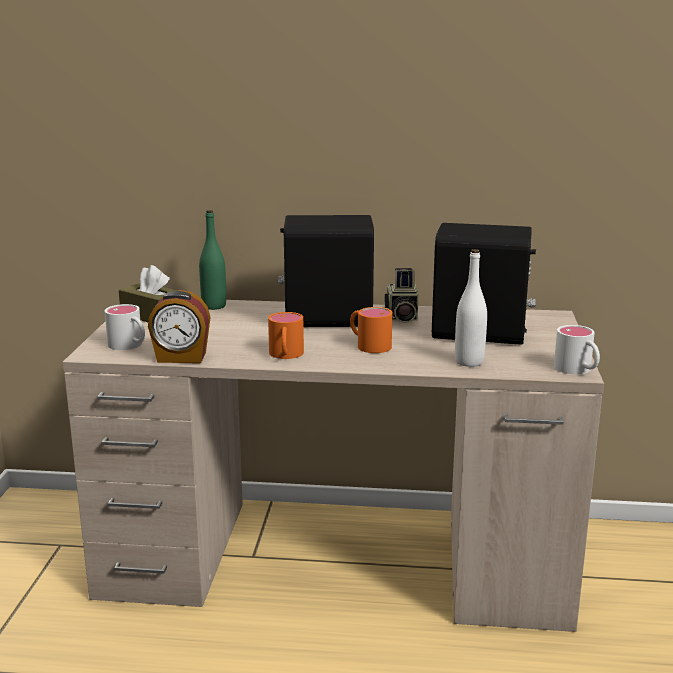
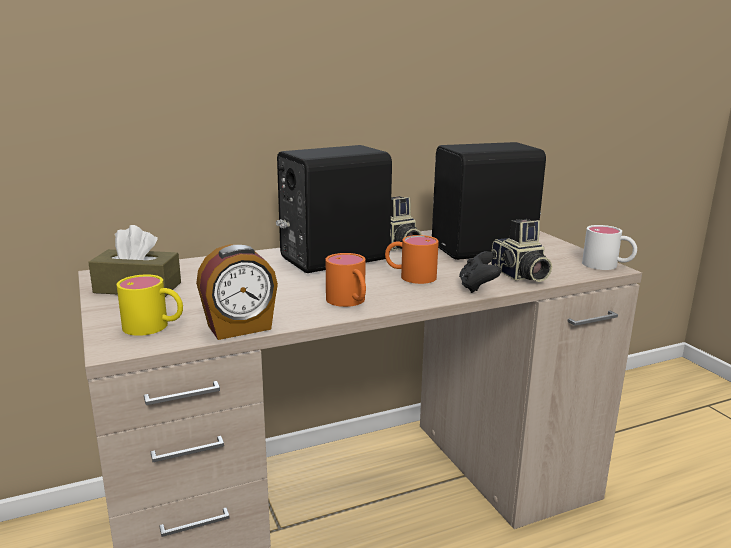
camera: 30 degrees left, 0 degrees up
white mug [105,304,145,350] -> yellow mug [117,274,183,336]
green bottle [199,210,226,310] -> none
white bottle [455,249,487,367] -> camera [491,219,552,282]
none -> black game controller [459,251,501,293]

